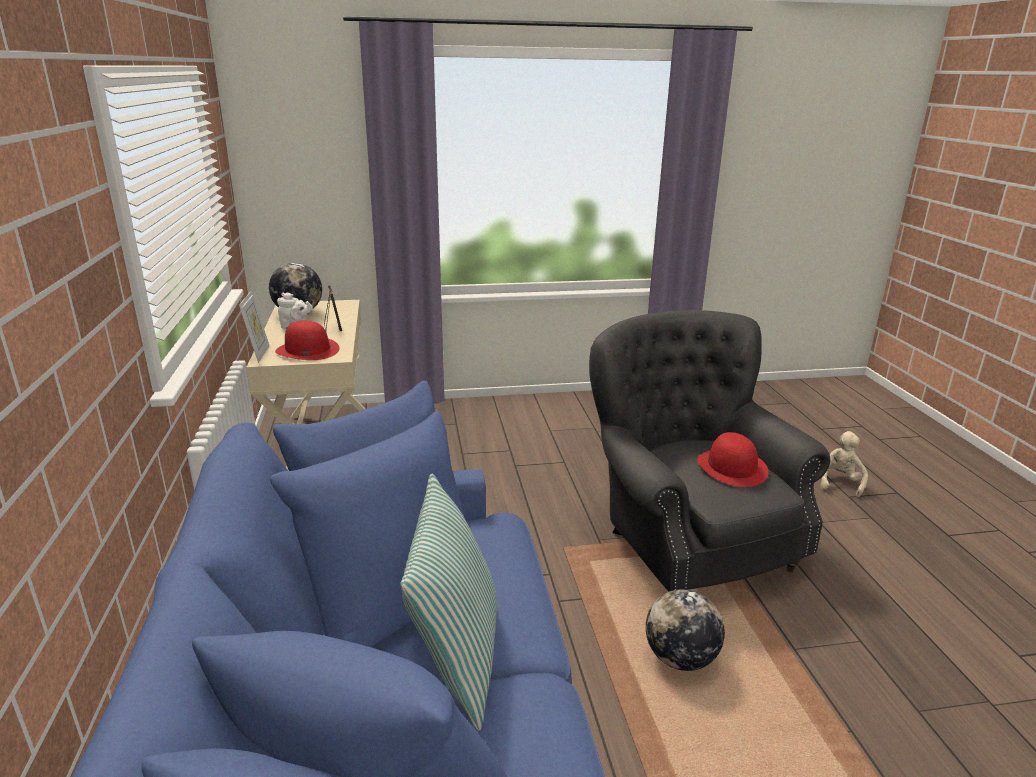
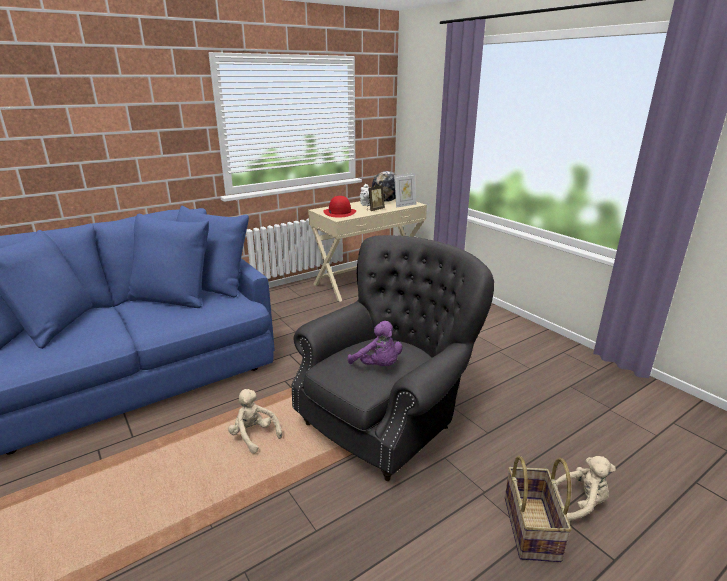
camera: 65 degrees right, 0 degrees up
picture frame [239,290,270,363] -> picture frame moved to [394,173,416,208]
pillow [400,474,497,731] -> none
globe [646,589,725,671] -> beige plush toy [228,389,282,454]
red hat [697,432,768,487] -> purple plush toy [348,321,402,366]
none -> basket [505,456,572,562]

